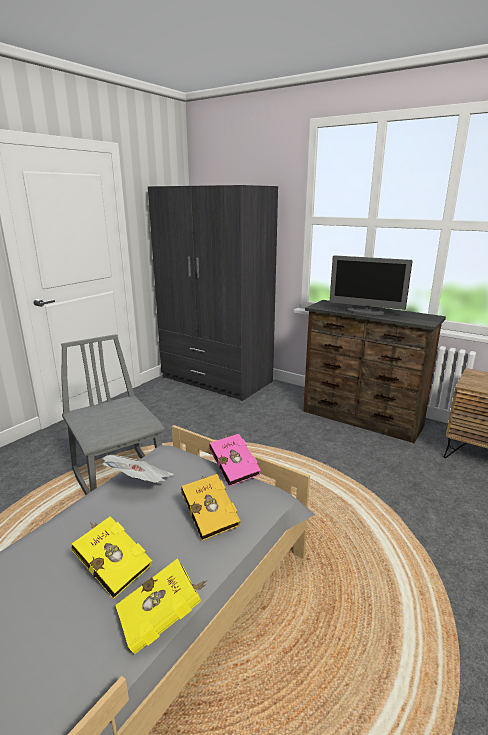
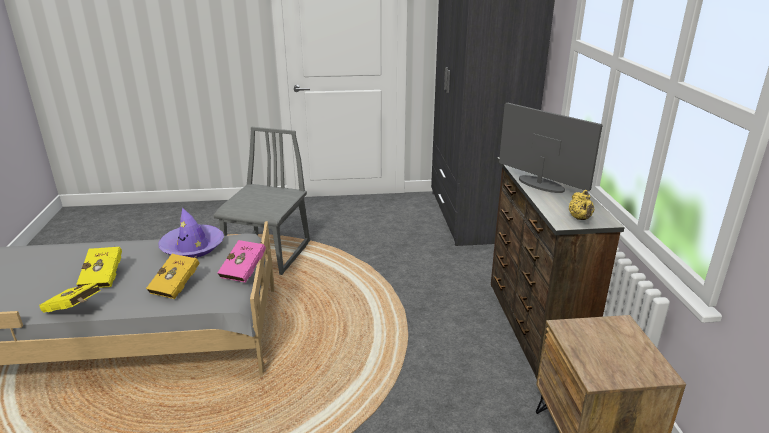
camera: 50 degrees right, 5 degrees up
newspaper [102,455,174,483] -> purple hat [158,207,224,258]
monitor [330,255,412,315] -> monitor turned 150 degrees clockwise [499,103,602,193]
none -> yellow teapot [569,190,595,220]

